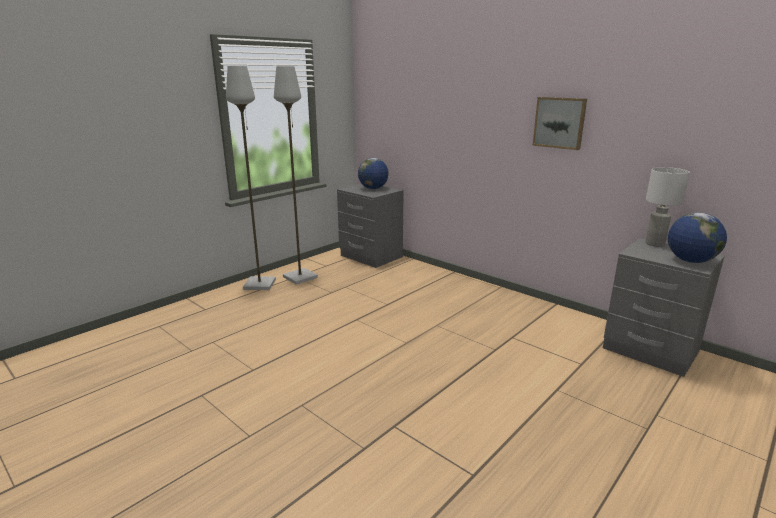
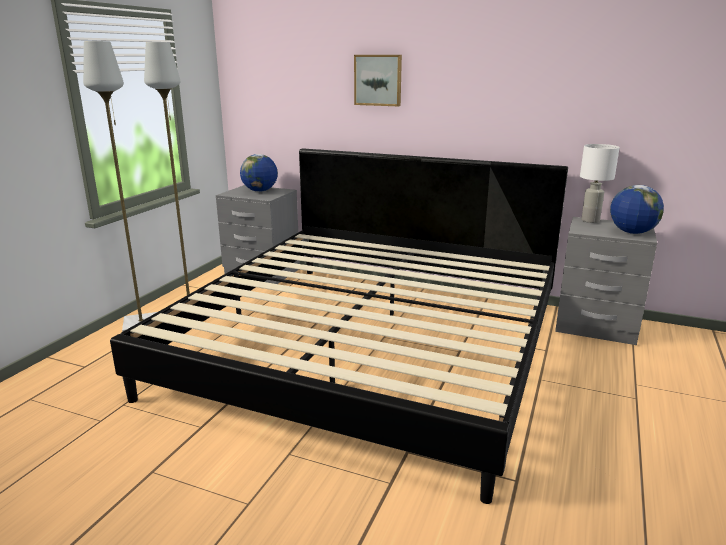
camera: 20 degrees left, 0 degrees up
picture [533,97,587,150] -> picture moved to [354,55,402,106]
none -> bed [110,148,568,504]

